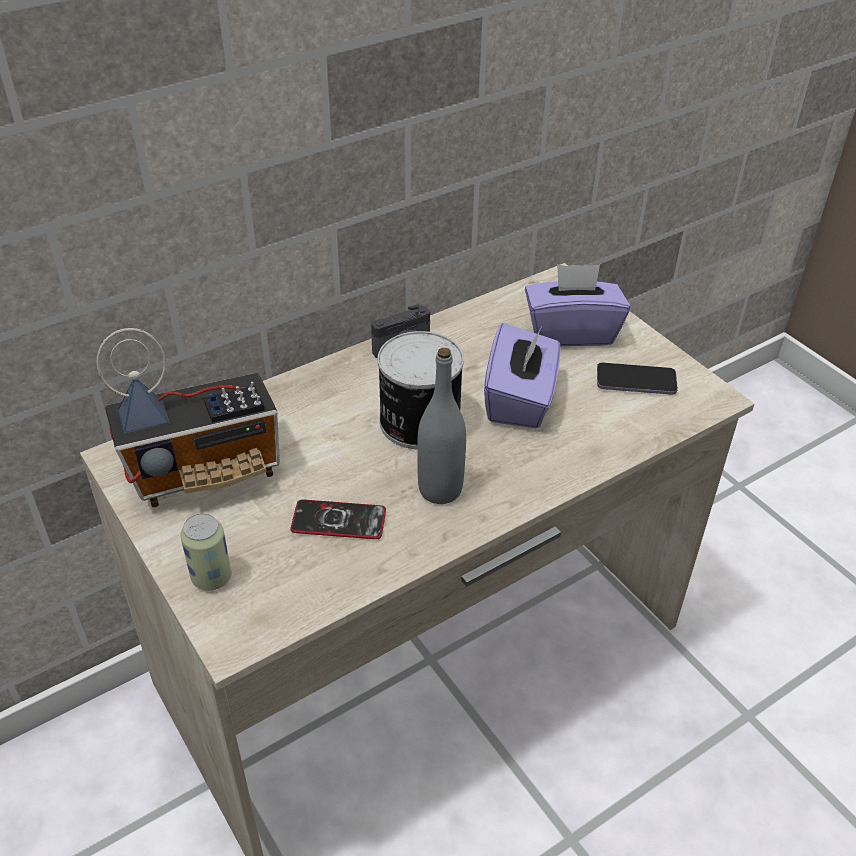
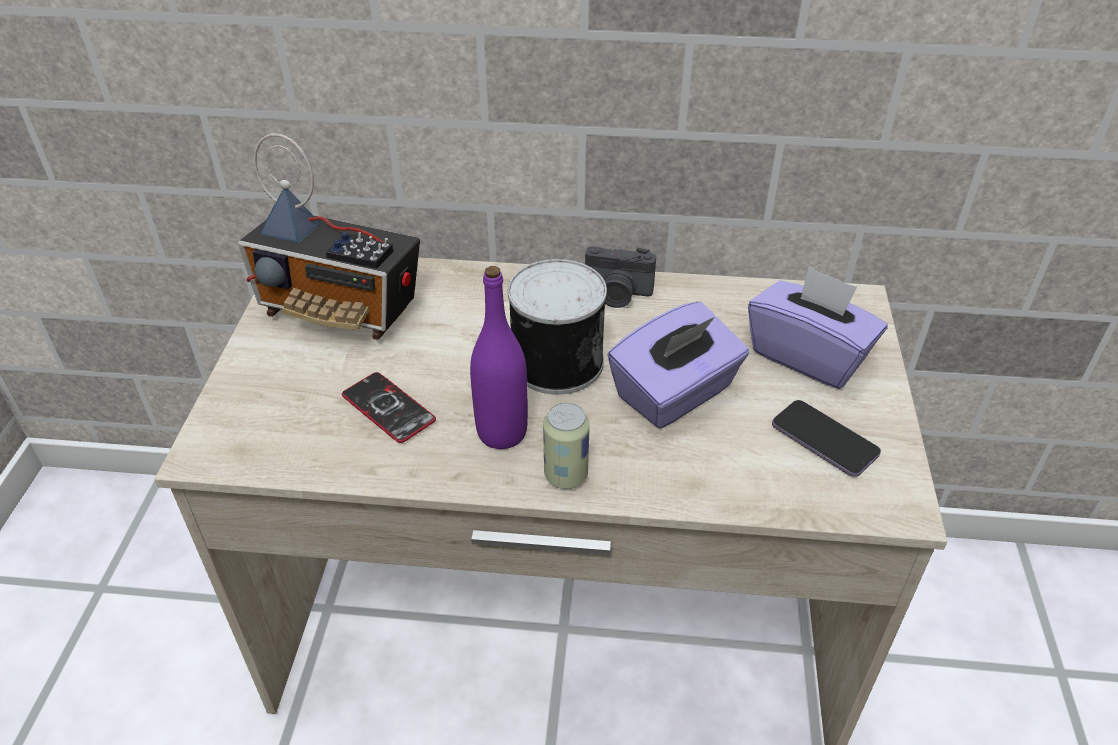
camera: 40 degrees right, 0 degrees up
can [180,513,231,591] -> can moved to [543,402,590,489]
grey bottle [417,348,466,504] -> purple bottle [470,266,528,449]

